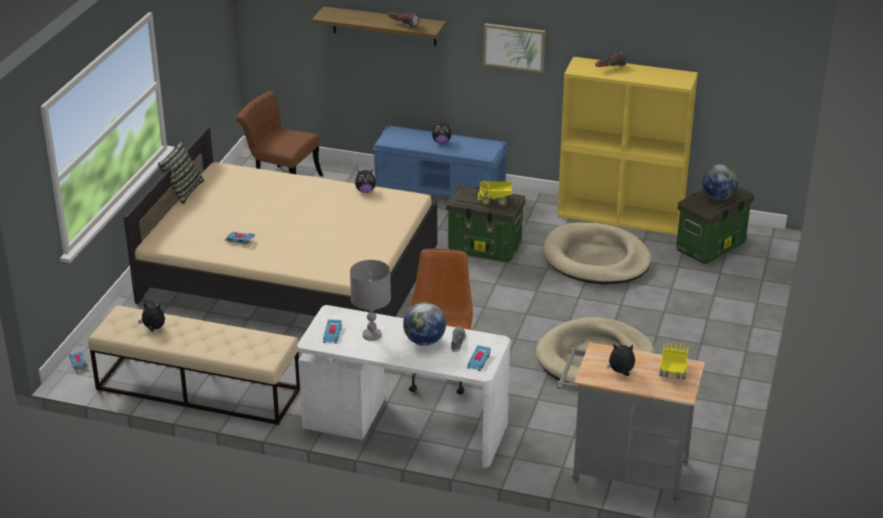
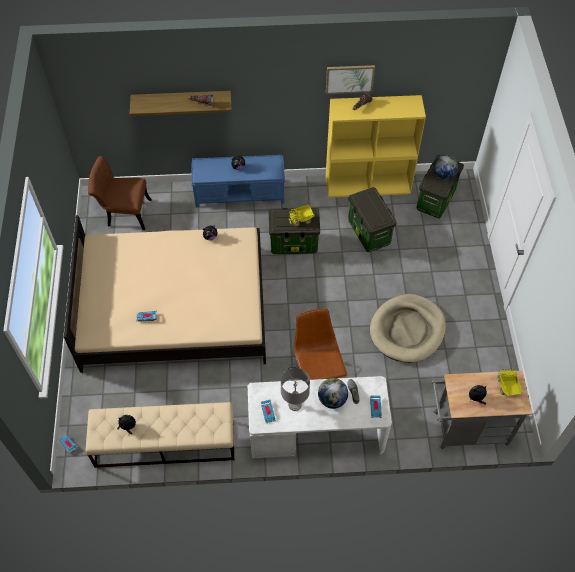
camera: 20 degrees left, 25 degrees up
pillow [158,141,204,204] -> none
picture [483,23,545,73] -> picture moved to [326,65,375,94]
beige dog bed [543,222,652,285] -> storage box [348,187,397,252]

